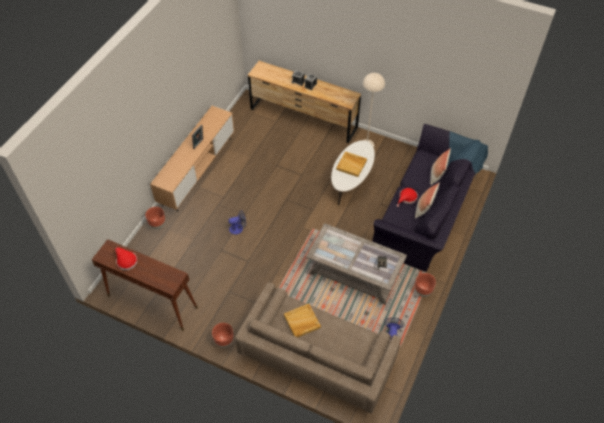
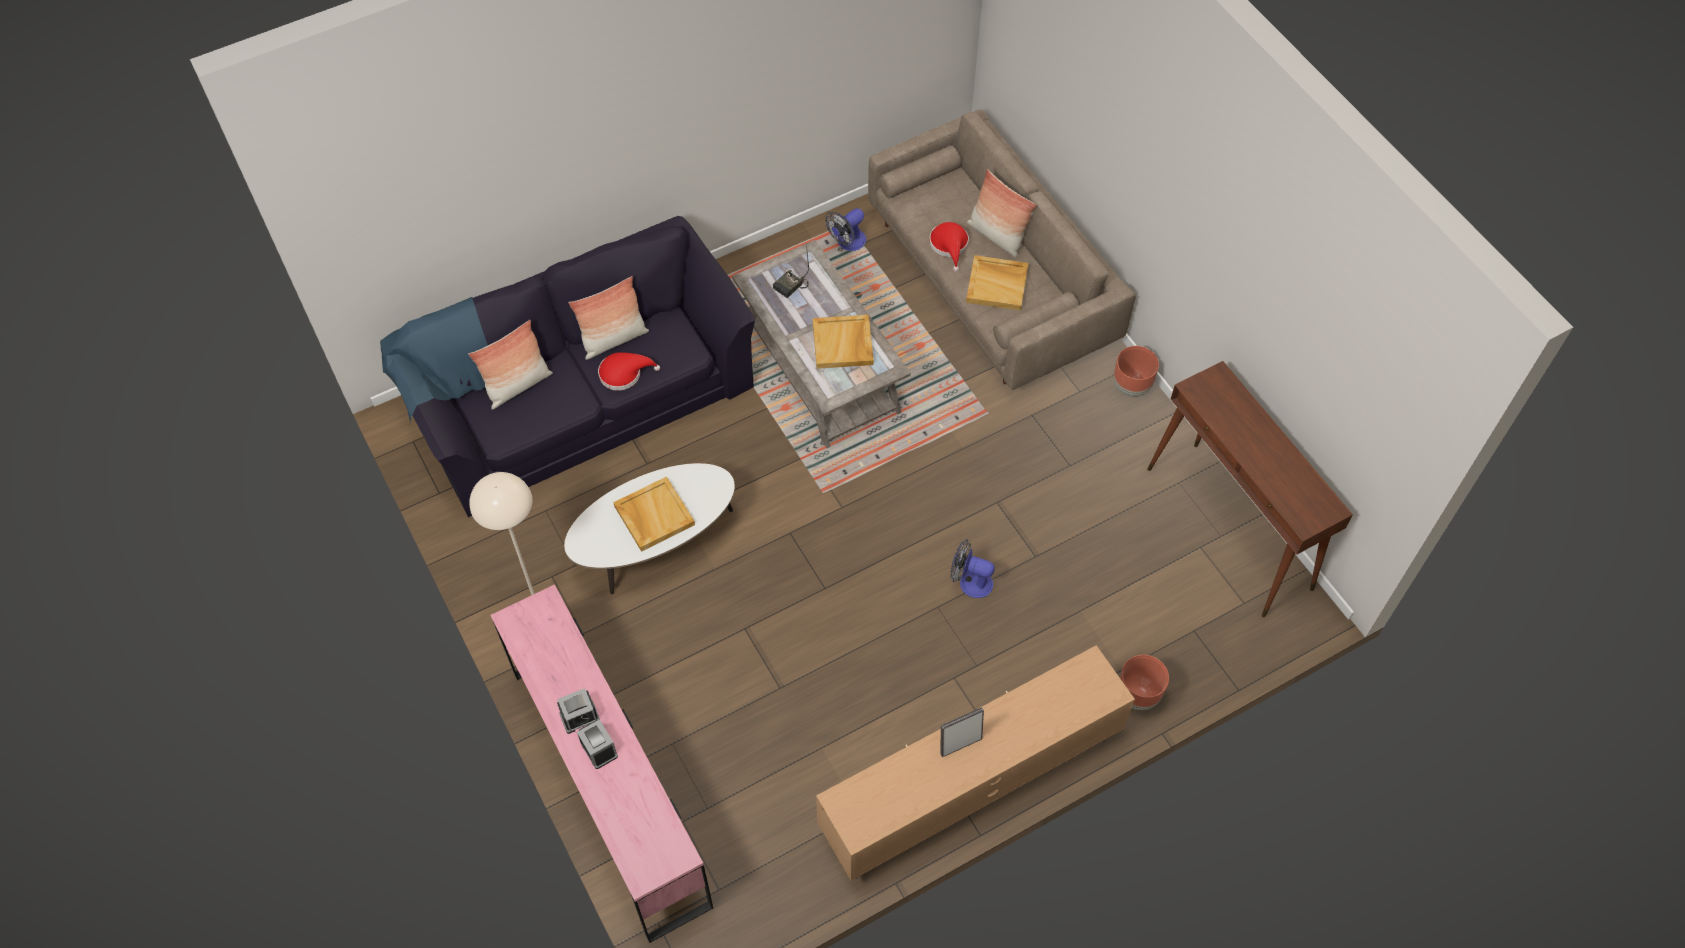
camera: 145 degrees left, 5 degrees up
red hat [115,247,138,270] -> red hat moved to [929,222,969,272]
brown dresser [248,61,361,143] -> pink dresser [491,584,713,943]
brown planter [415,273,436,297] -> none
none -> beige tray [813,315,874,369]
none -> pillow [967,169,1037,258]

